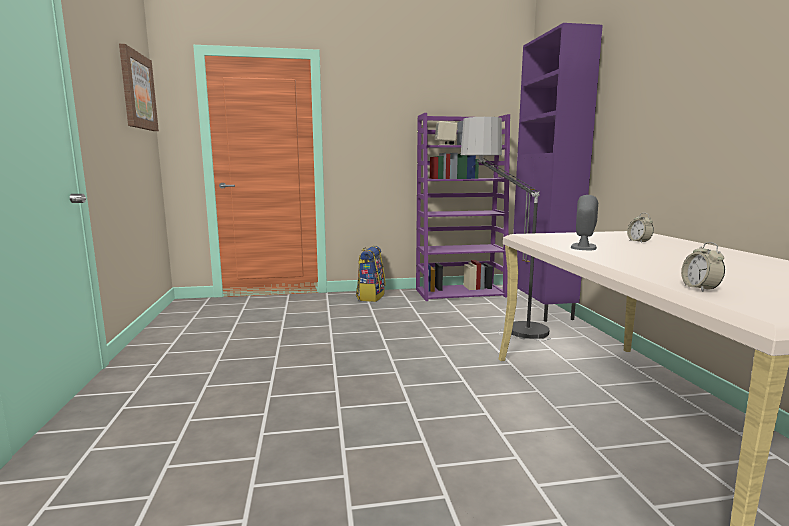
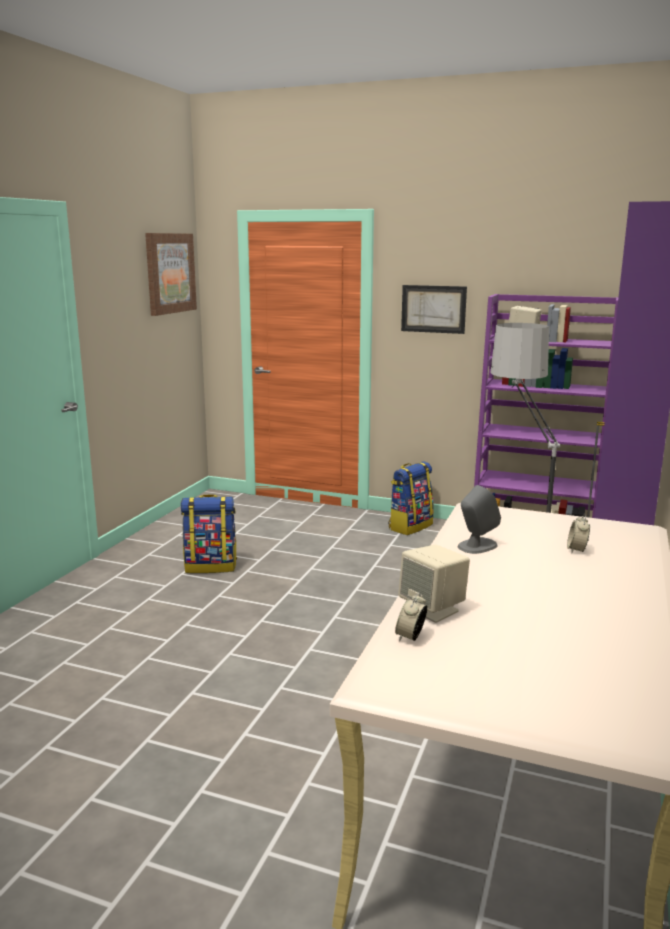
camera: 30 degrees right, 5 degrees up
none -> backpack [181,494,237,573]
none -> beige speaker [398,545,470,623]
none -> picture [401,285,467,334]

